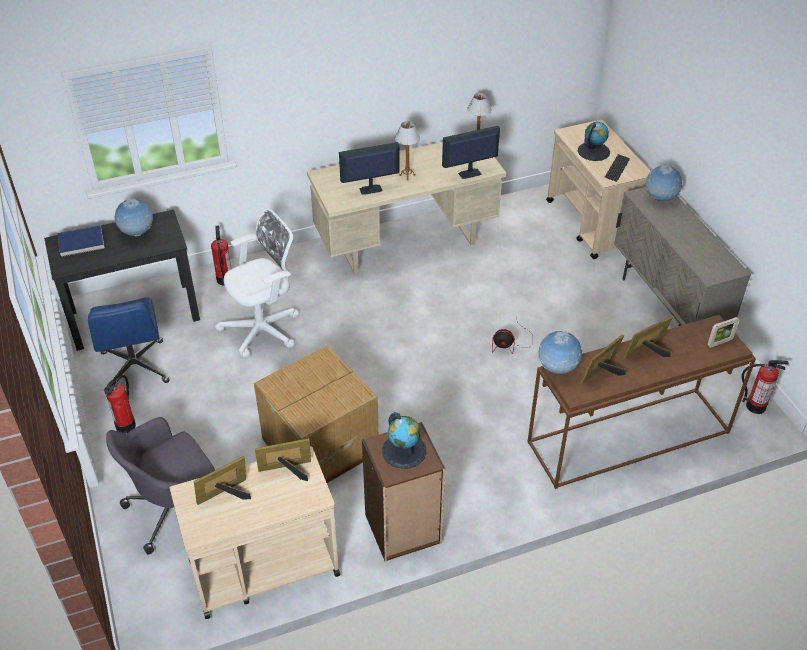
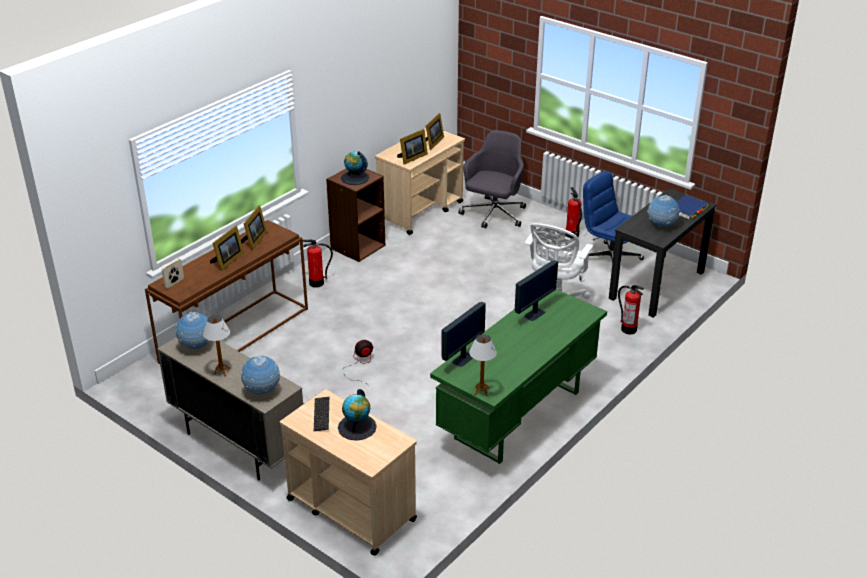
camera: 150 degrees right, 10 degrees down
cardboard box [254,345,379,483] -> none
beige desk [307,142,506,274] -> green desk [430,289,607,464]
table lamp [395,121,420,180] -> table lamp moved to [203,315,230,376]
globe [538,331,583,374] -> globe moved to [176,312,210,349]
fire extinguisher [741,360,789,414] -> fire extinguisher moved to [303,240,333,288]

